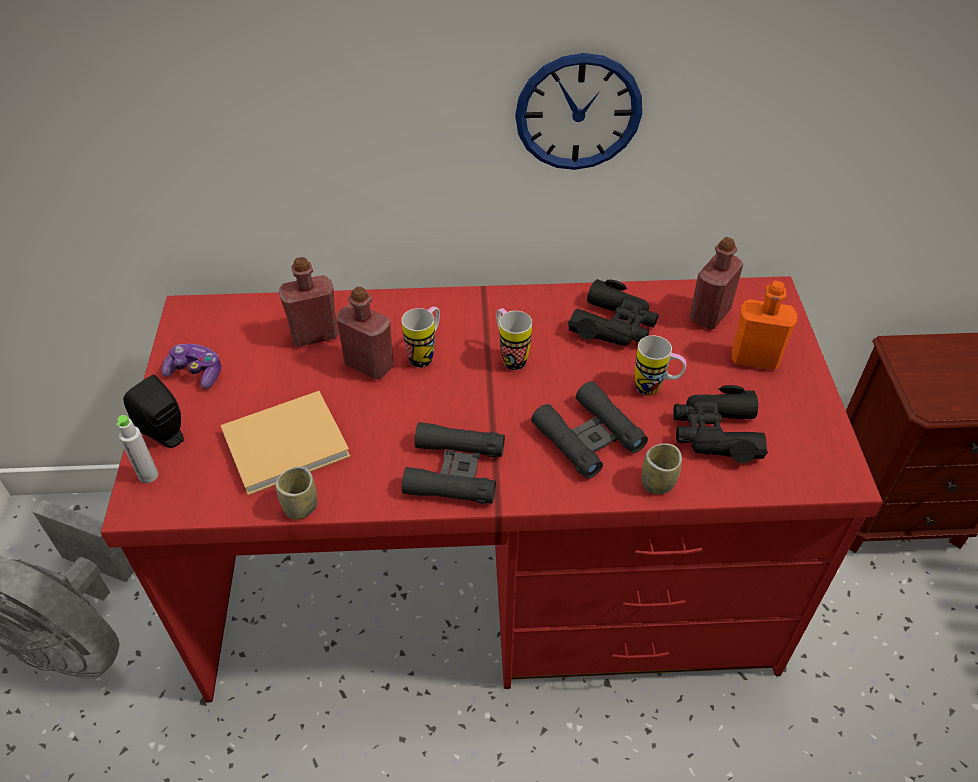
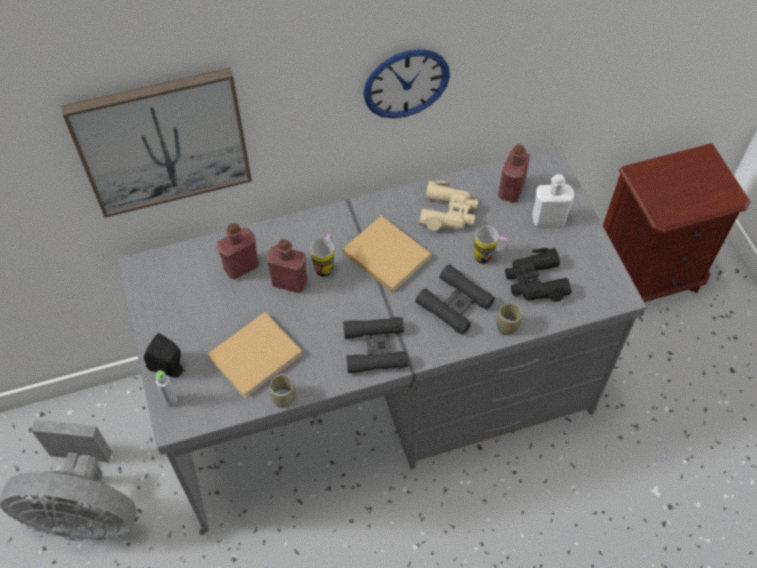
camera: 15 degrees left, 10 degrees up
red desk [101,276,883,703] -> grey desk [117,146,647,532]
game controller [161,344,222,389] -> none
mug [496,308,532,370] -> beige book [343,216,431,293]
black binoculars [568,279,659,346] -> beige binoculars [419,181,478,231]
orange bottle [731,281,797,370] -> white bottle [532,174,574,227]
none -> picture [61,67,252,218]

